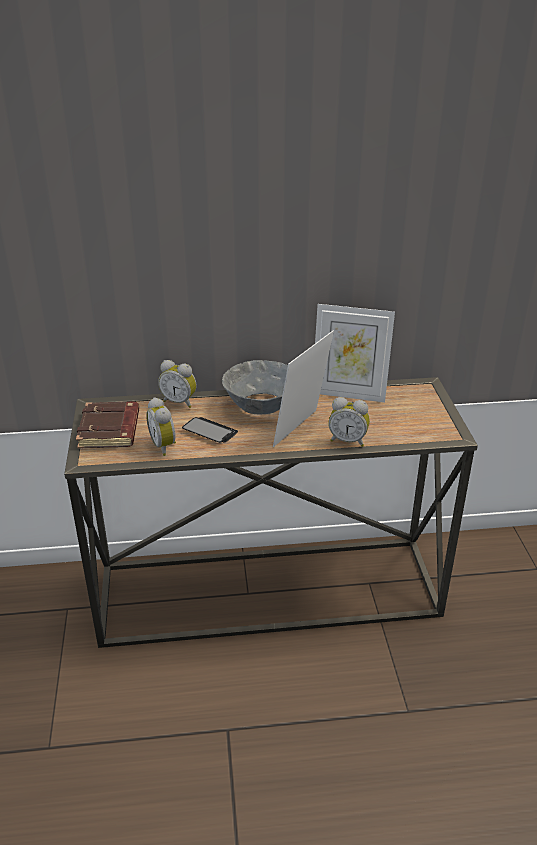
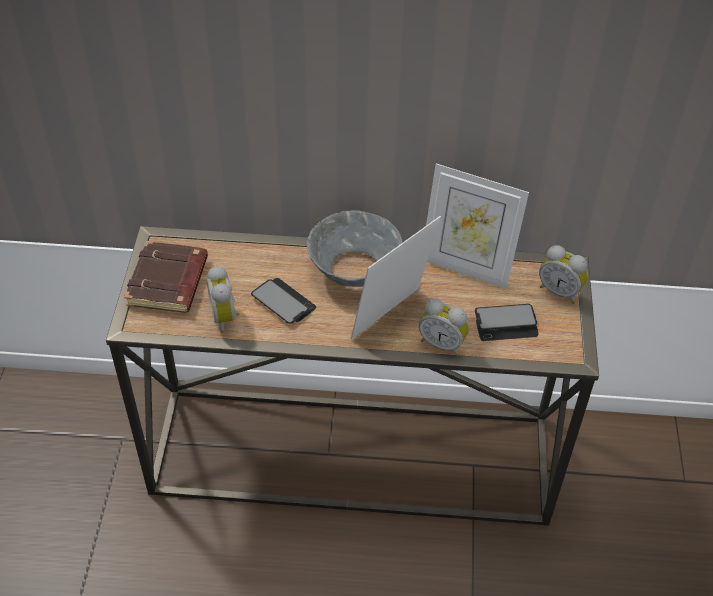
camera: 10 degrees right, 15 degrees up
alarm clock [158,360,197,408] -> alarm clock moved to [539,245,588,304]
none -> phone [475,304,539,341]

